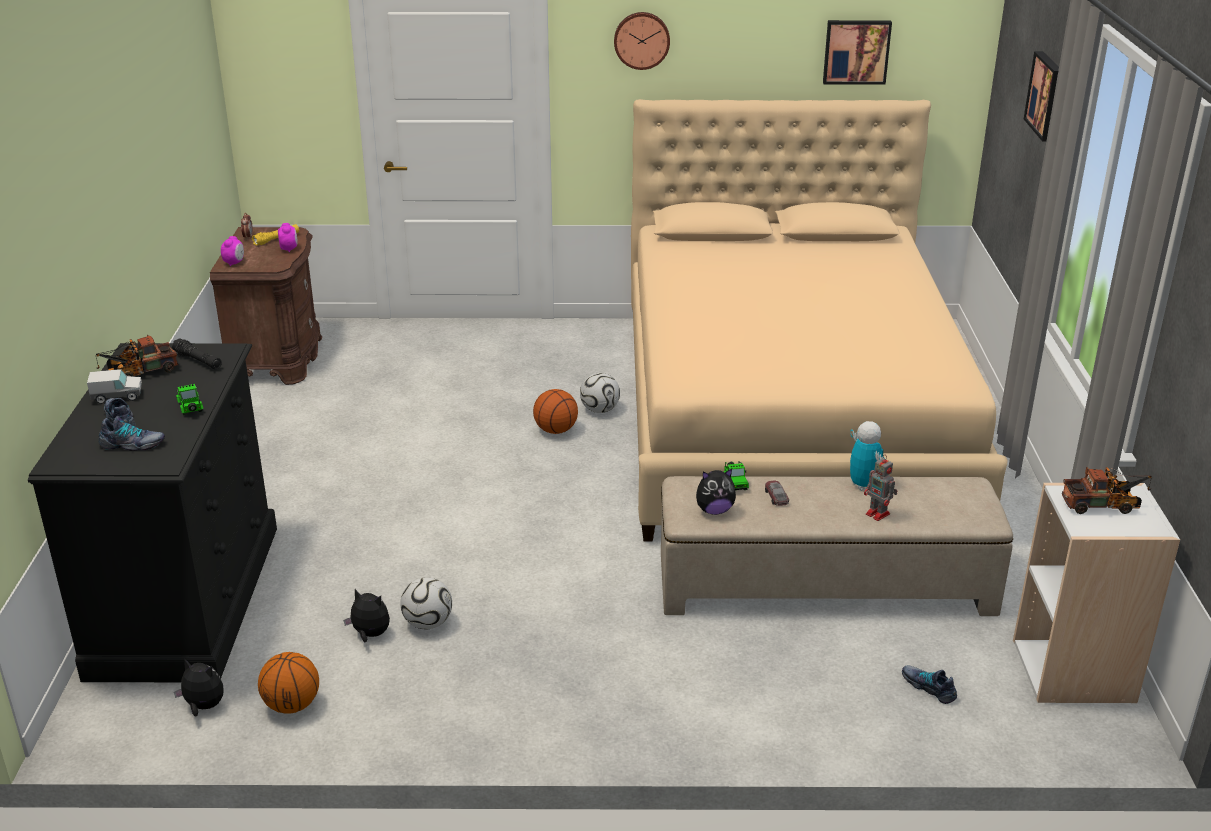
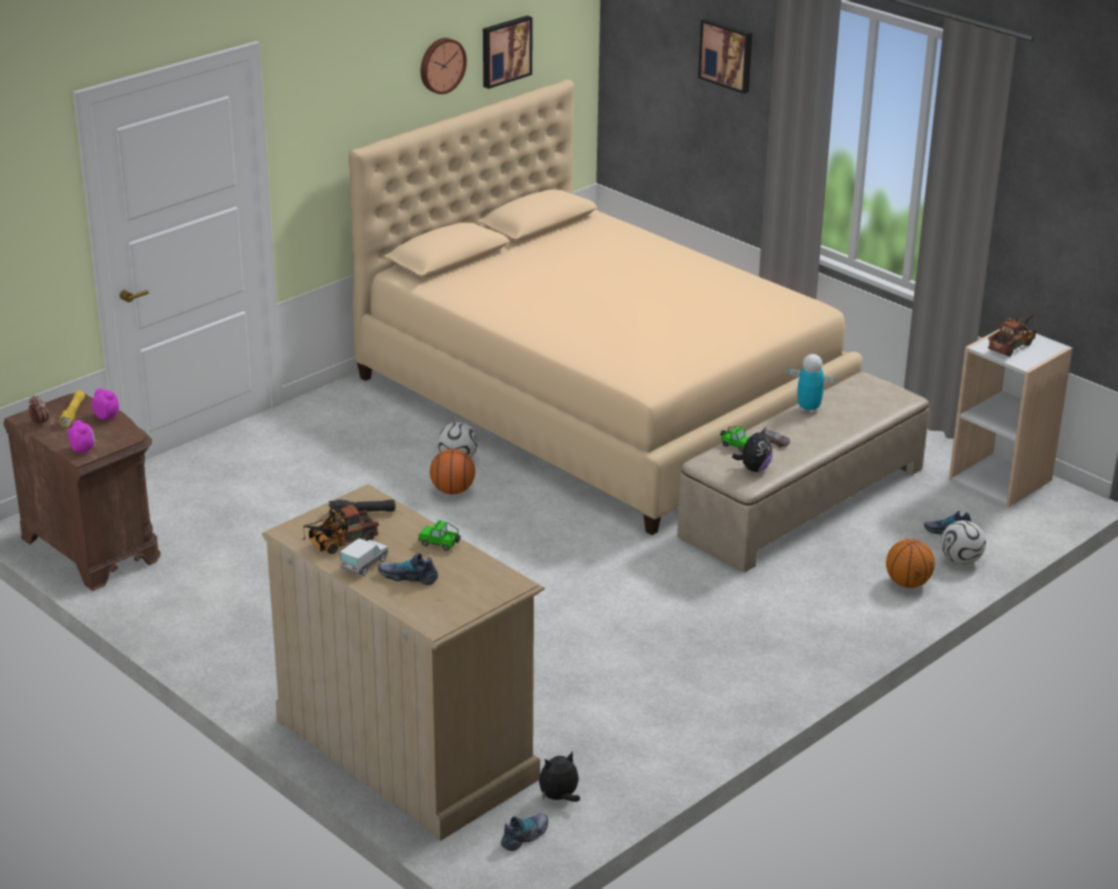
camera: 45 degrees left, 0 degrees up
black dresser [28,343,277,682] -> beige dresser [262,484,545,841]
toy truck [96,335,178,377] -> toy truck turned 45 degrees clockwise [302,503,379,554]
shoe [99,416,165,451] -> shoe moved to [501,813,548,851]
basketball [258,652,319,714] -> basketball moved to [886,539,935,588]
plush toy [343,589,390,643] -> none
football [400,577,452,629] -> football moved to [941,520,986,565]
wall clock [614,12,670,70] -> wall clock moved to [421,38,467,94]
toy robot [864,455,897,521] -> none

